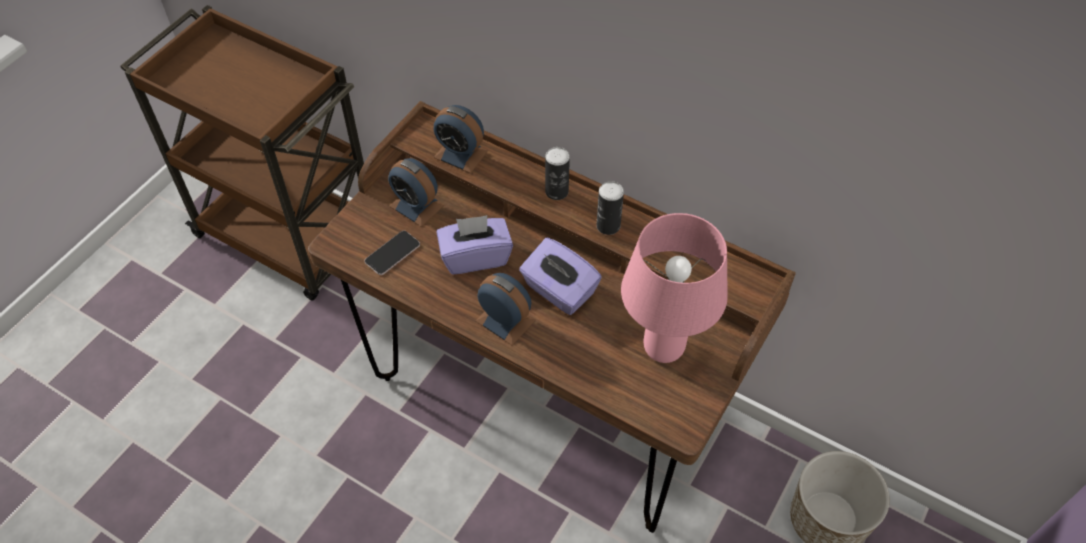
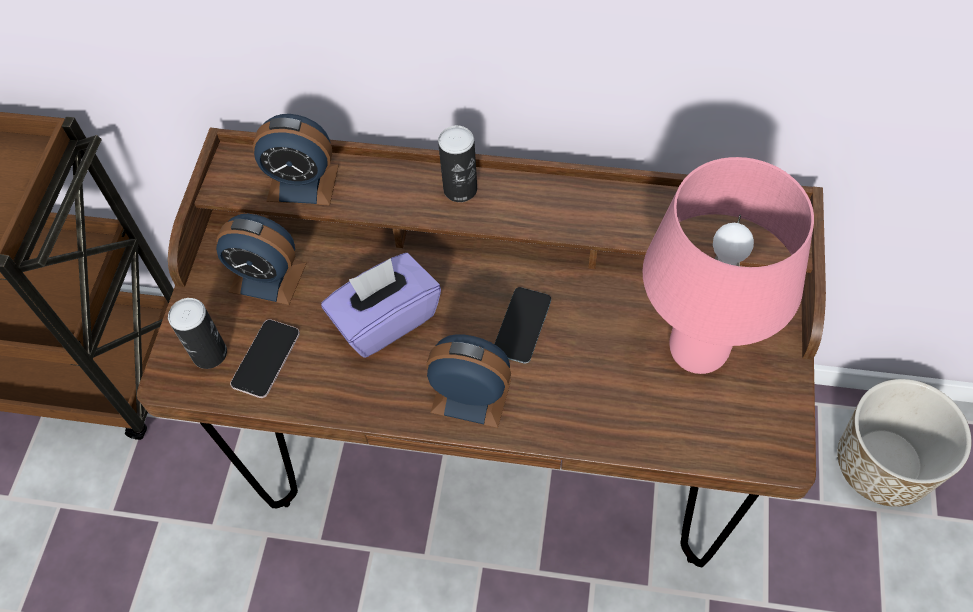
camera: 20 degrees left, 5 degrees up
purple tissue box [519,238,602,315] -> phone [495,287,551,364]
can [596,181,624,235] -> can moved to [168,298,227,369]

